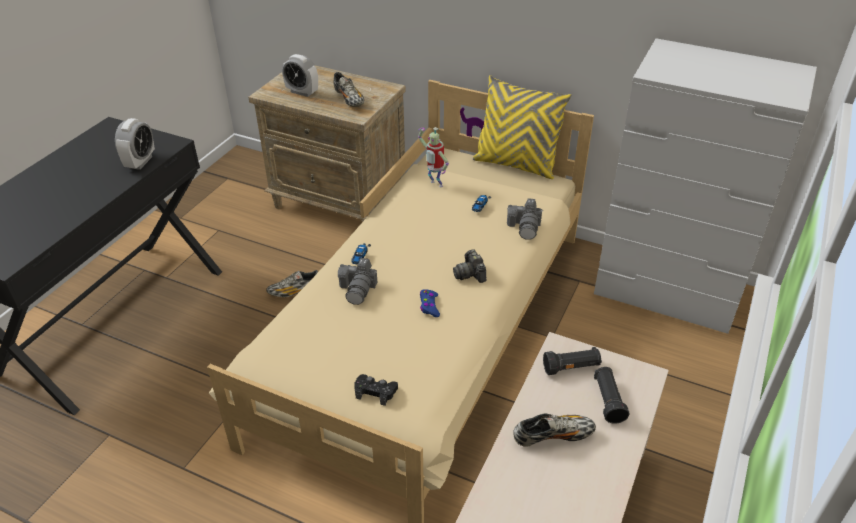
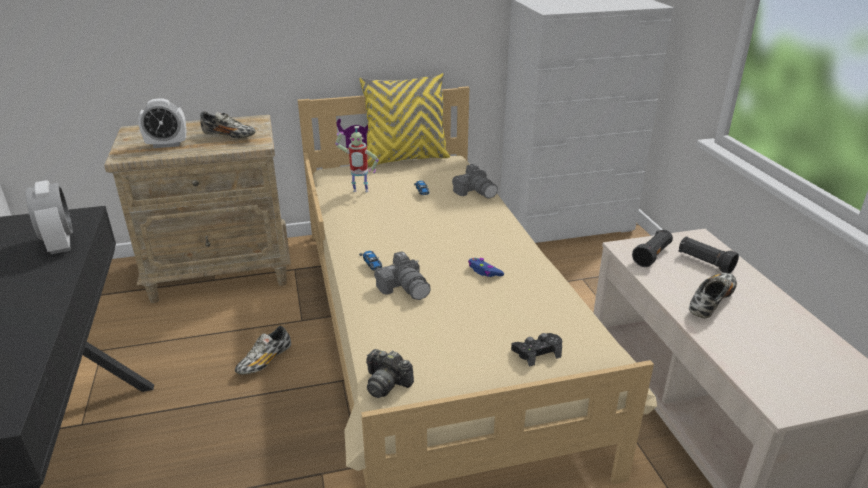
camera: 40 degrees left, 10 degrees down
camera [453,249,486,283] -> camera moved to [366,349,414,398]

